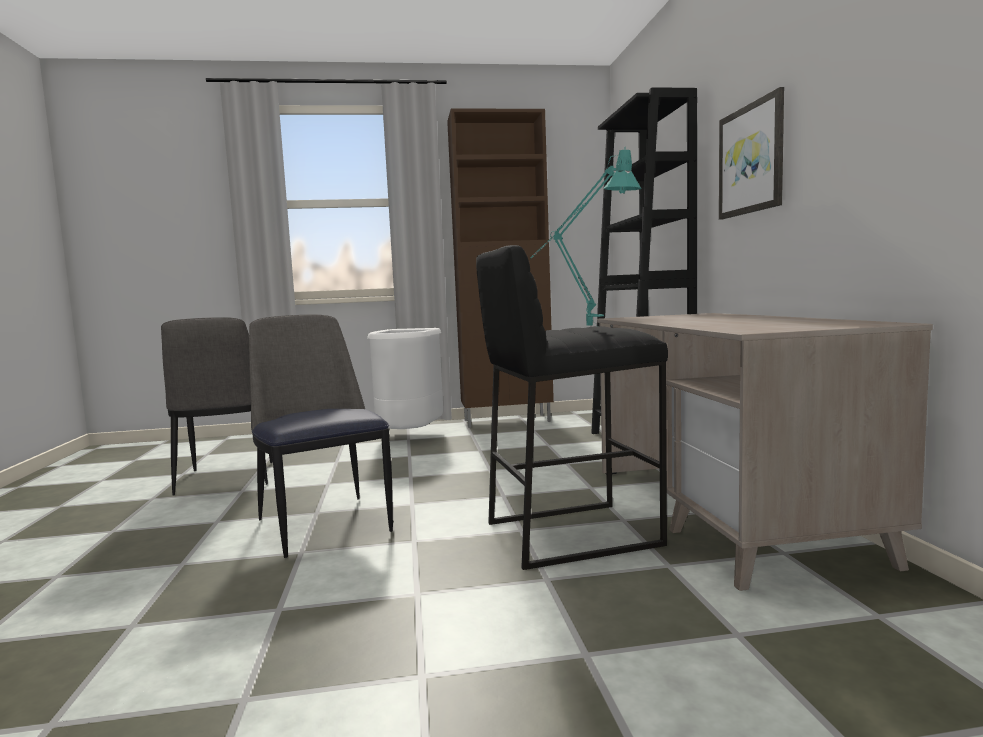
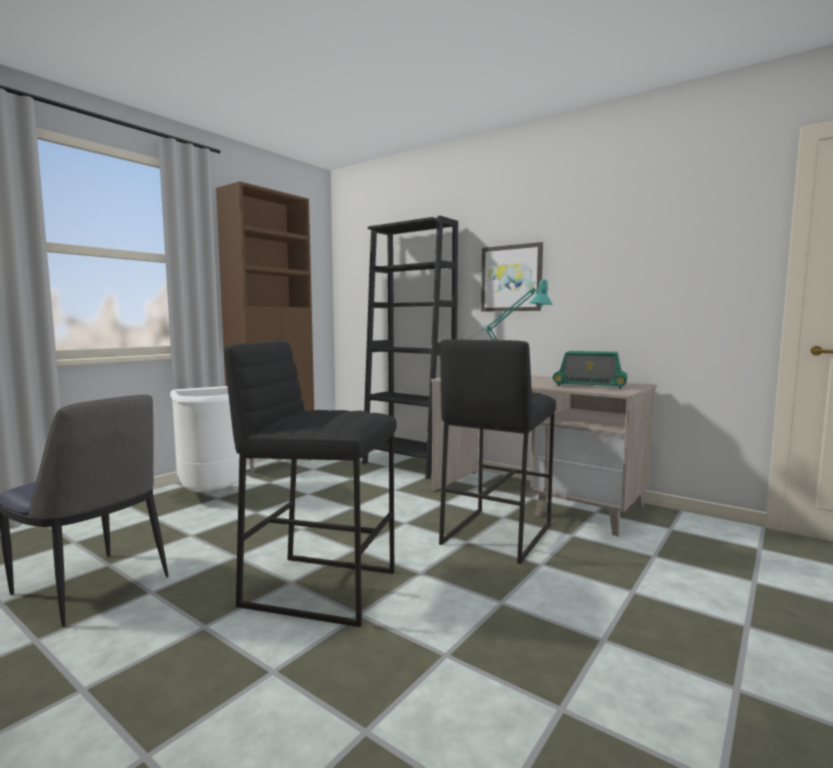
camera: 45 degrees left, 0 degrees up
chair [249,315,393,558] -> black stool [224,341,397,627]
none -> radio [553,351,628,389]

